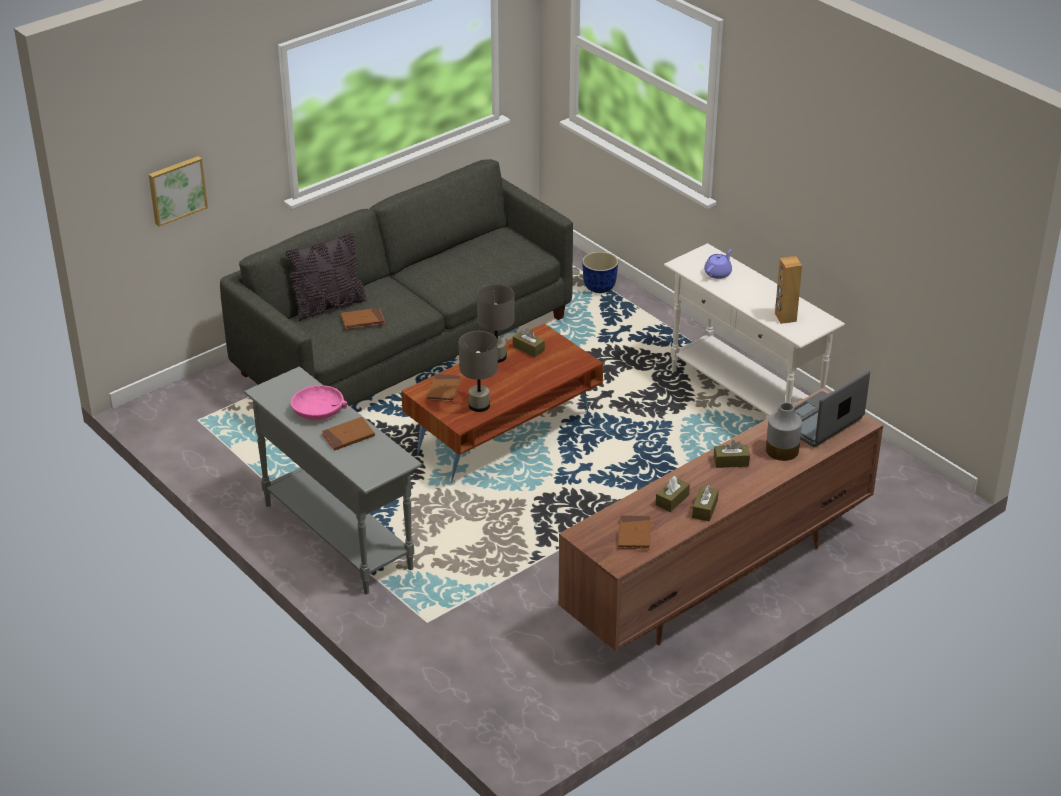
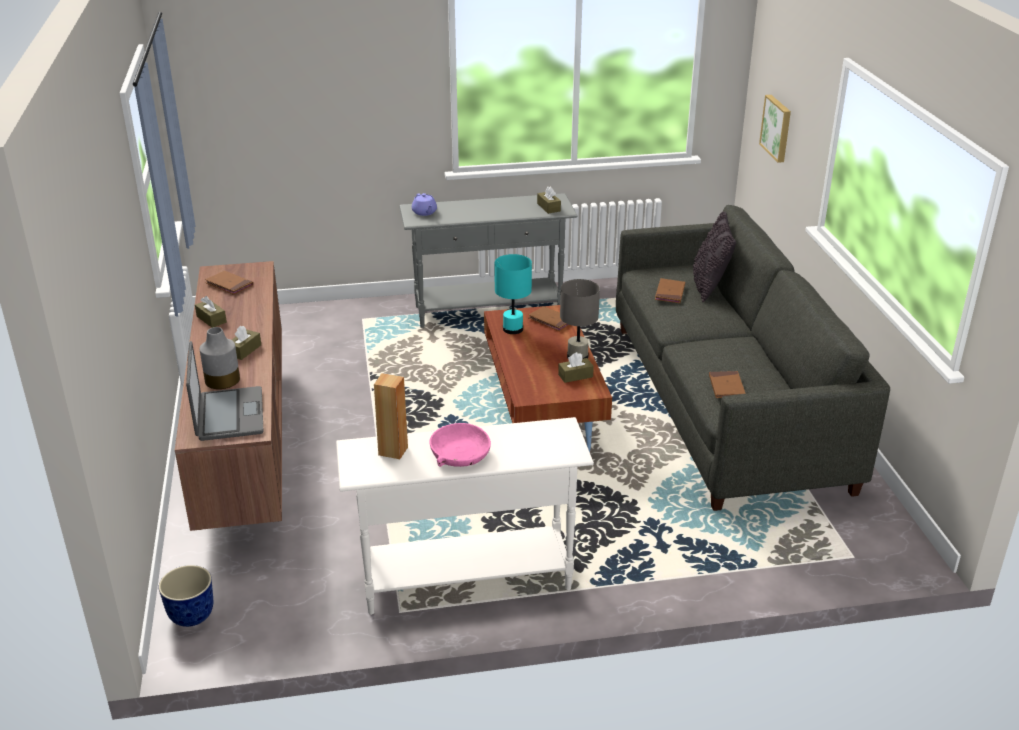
camera: 120 degrees right, 5 degrees down
pink bowl [291,385,347,421] -> pink bowl moved to [429,423,491,467]
brown book [322,417,375,451] -> brown book moved to [709,371,746,398]
grey table lamp [459,331,498,412] -> turquoise table lamp [495,254,532,334]
planter [582,251,618,293] -> planter moved to [159,565,213,627]
brown tissue box [656,476,690,512] -> brown tissue box moved to [537,186,561,214]
purple teapot [704,249,732,279] -> purple teapot moved to [412,193,437,216]

